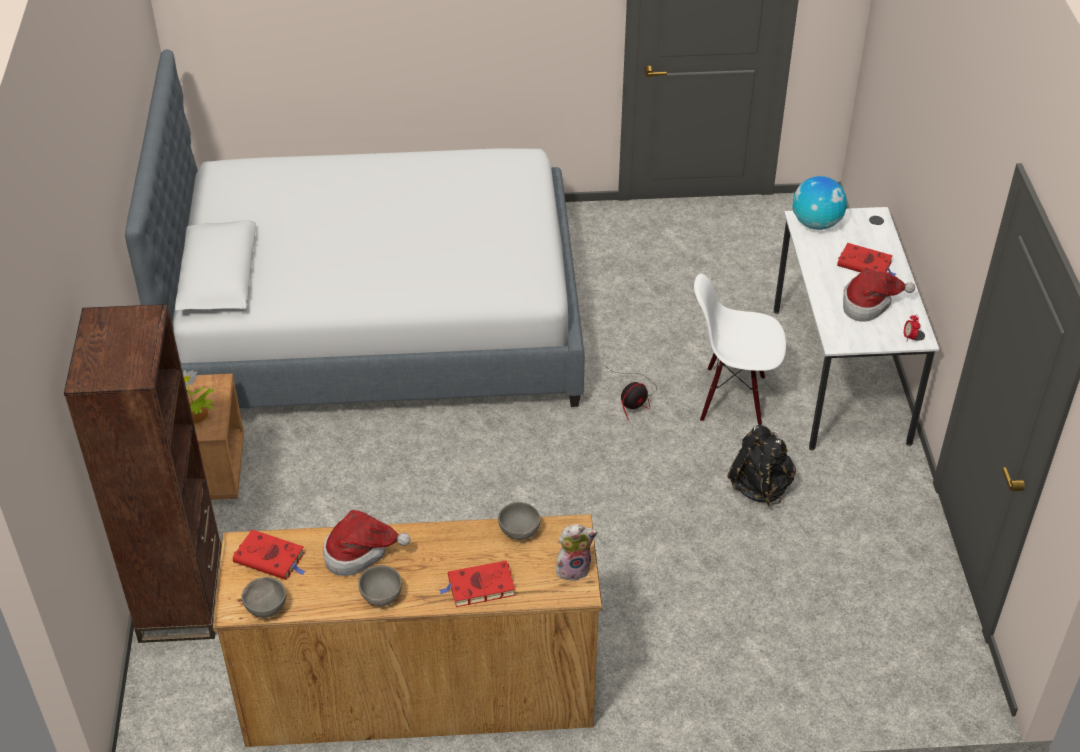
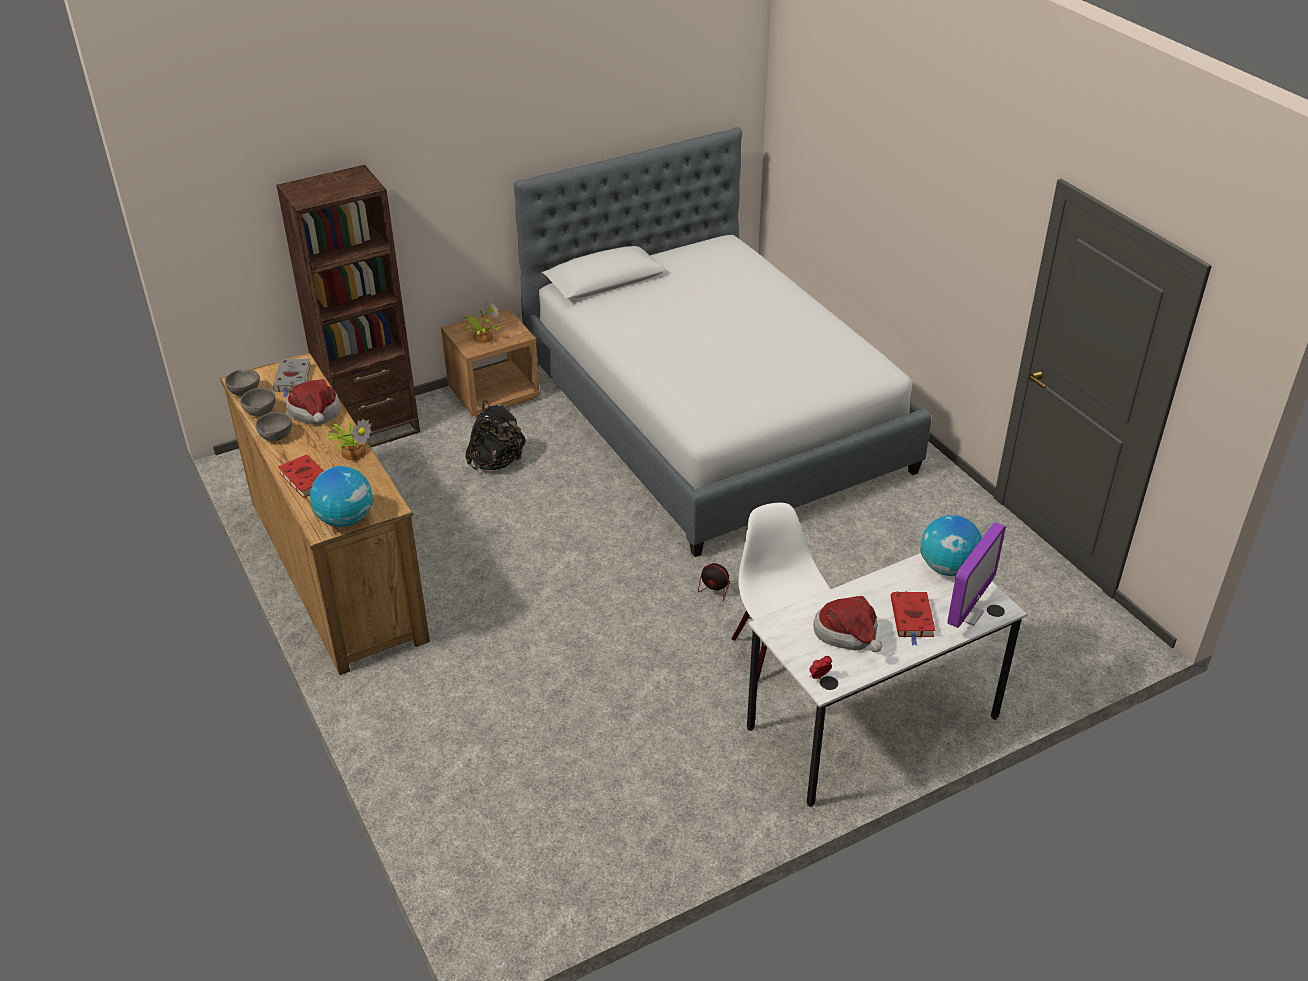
camera: 65 degrees right, 5 degrees down
red book [233,530,306,580] -> grey book [273,359,311,397]
grey bowl [498,502,541,540] -> grey bowl moved to [240,388,276,417]
plush toy [556,524,598,581] -> globe [310,466,373,527]
black backpack [727,425,796,506] -> black backpack moved to [465,400,526,470]
none -> potted plant [326,419,372,460]
none -> monitor [947,522,1006,628]

